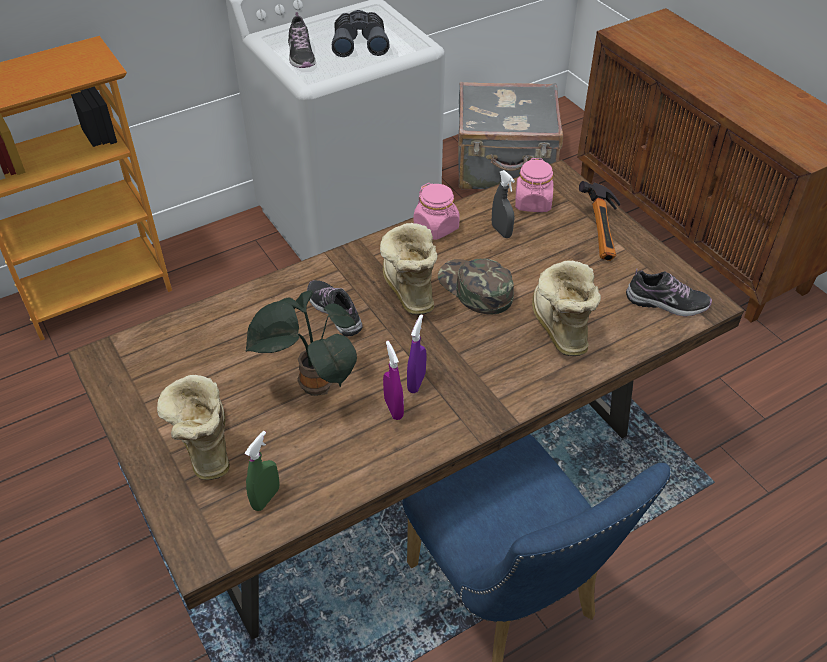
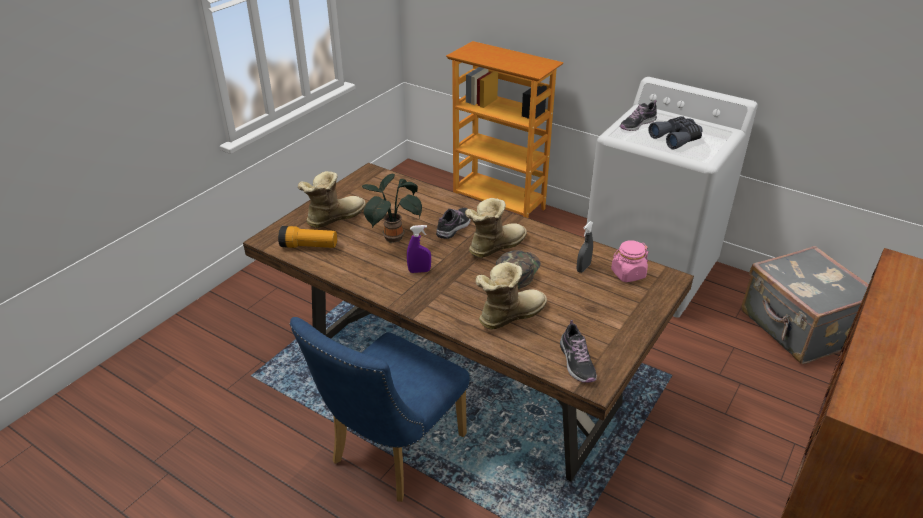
camera: 65 degrees right, 10 degrees down
green spray bottle [244,431,280,511] -> flashlight [278,226,337,248]
purple spray bottle [383,341,404,420] -> none
pink jar [414,183,460,240] -> none
hammer [579,181,620,261] -> none

